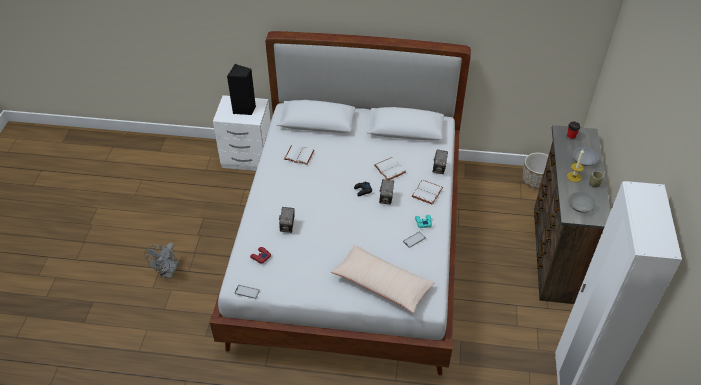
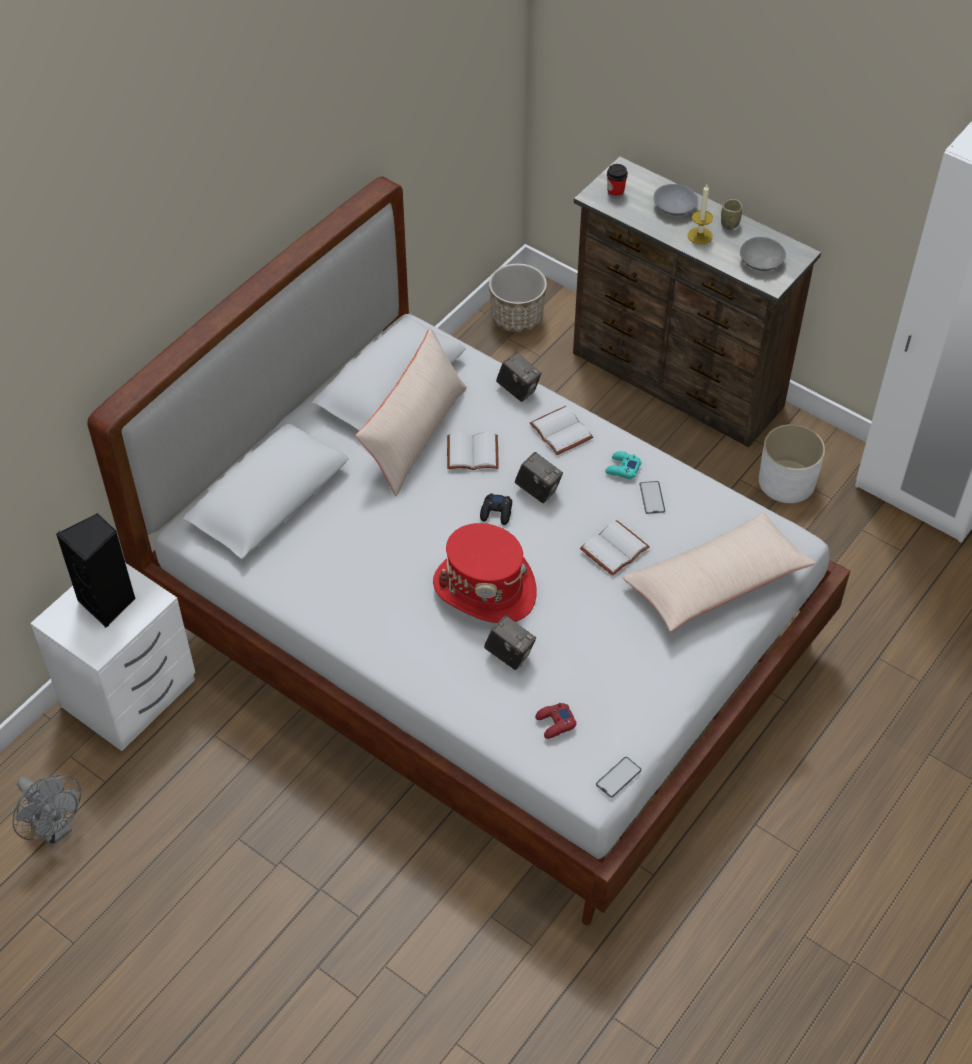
camera: 60 degrees left, 5 degrees up
grey fan [145,243,180,279] -> grey fan moved to [13,774,81,846]
white book [284,145,315,165] -> white book moved to [580,520,650,576]
none -> beige pillow [356,327,467,496]
none -> red hat [433,523,537,623]
none -> white planter [759,424,825,503]

